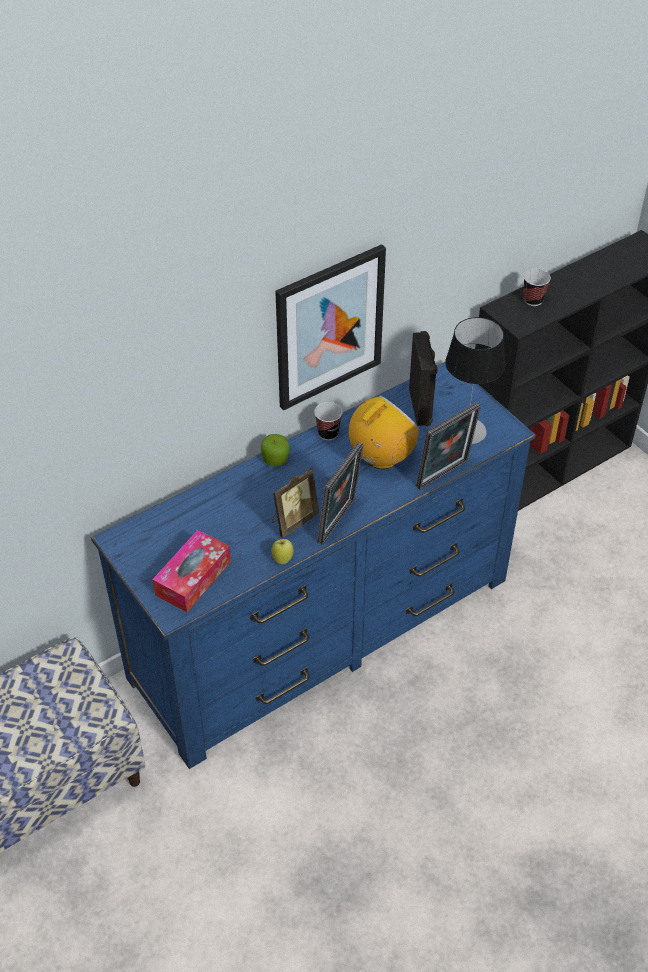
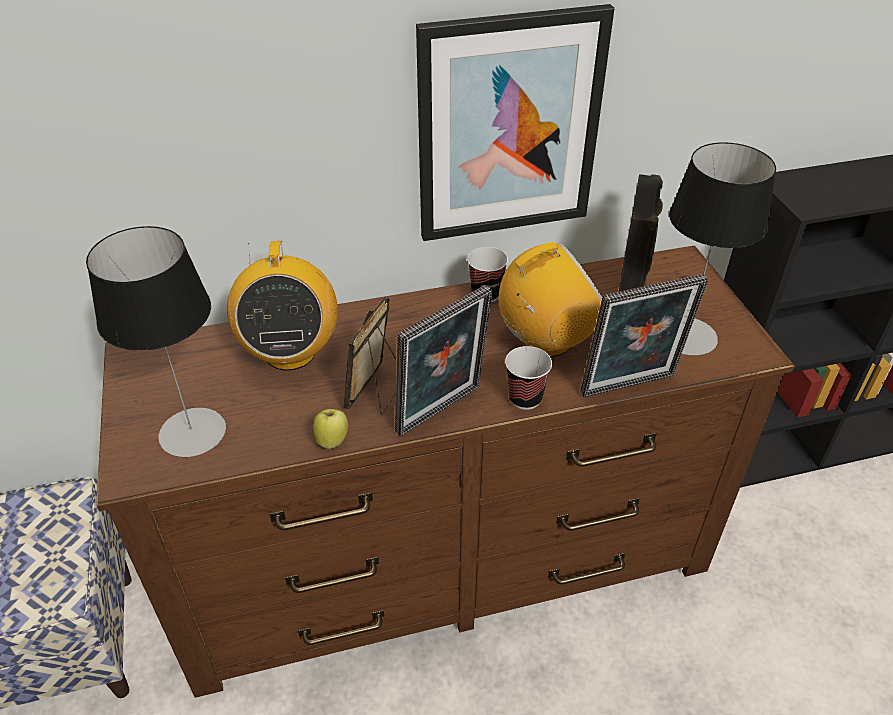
camera: 20 degrees right, 5 degrees down
blue dresser [91,362,536,769] -> brown dresser [96,245,795,698]
tissue box [153,530,231,612] -> table lamp [86,226,226,457]
apple [261,434,290,466] -> none
picture frame [272,467,319,538] -> picture frame turned 135 degrees clockwise [344,296,397,415]
cup [524,269,551,306] -> cup moved to [505,346,552,410]
none -> radio [227,241,338,371]

